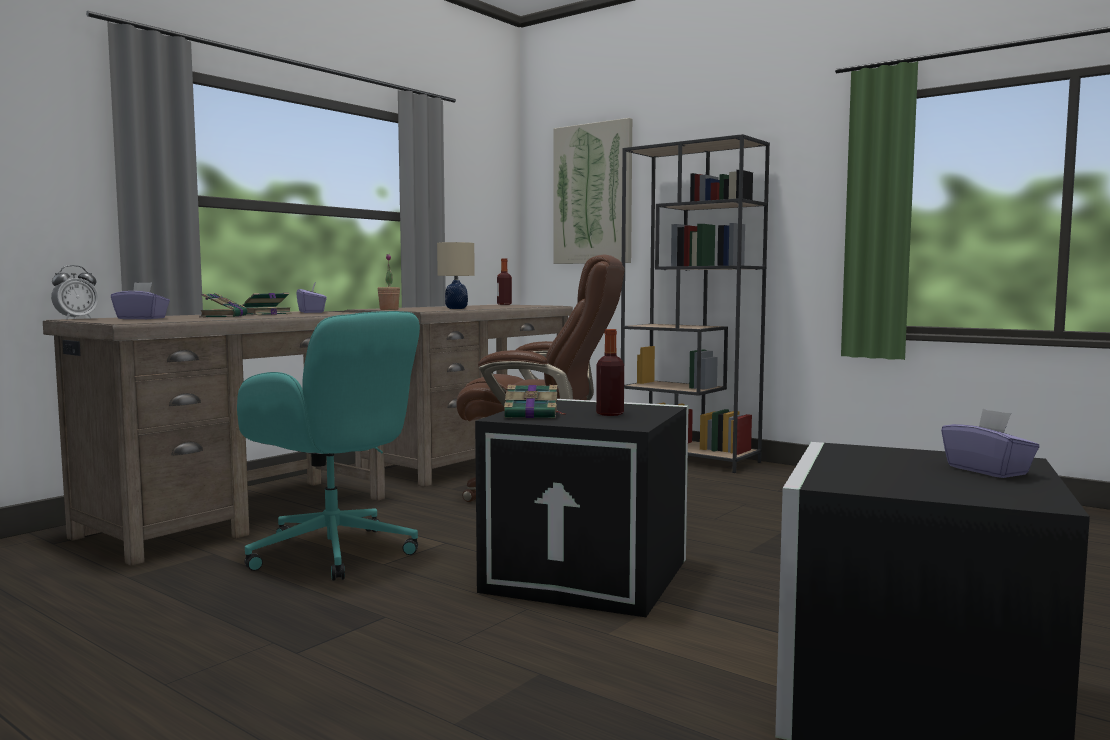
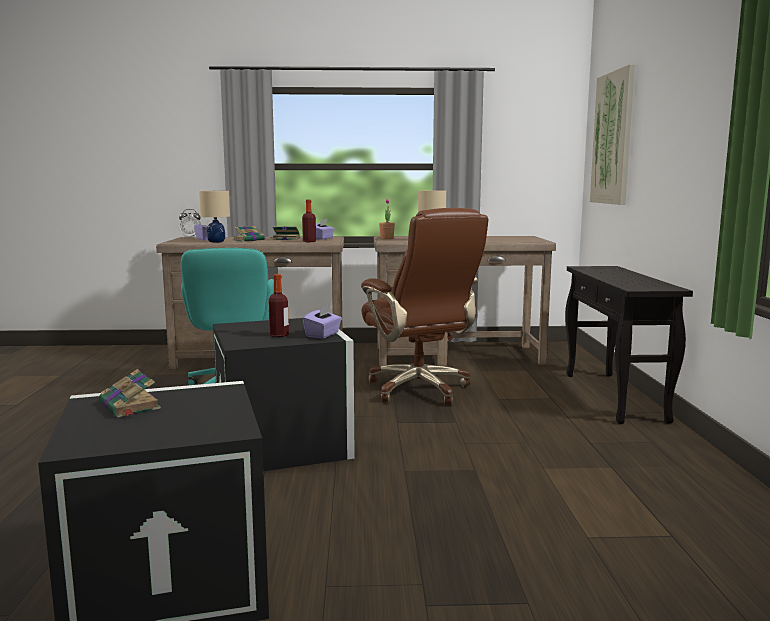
camera: 50 degrees right, 5 degrees up
bottle [497,258,512,305] -> bottle moved to [302,200,316,242]
book [504,385,566,418] -> book moved to [99,369,161,418]
bookcase [621,134,770,473] -> black console table [565,266,693,424]
purple tissue box [941,409,1039,478] -> purple tissue box moved to [303,304,342,339]
none -> beige table lamp [199,190,230,243]

